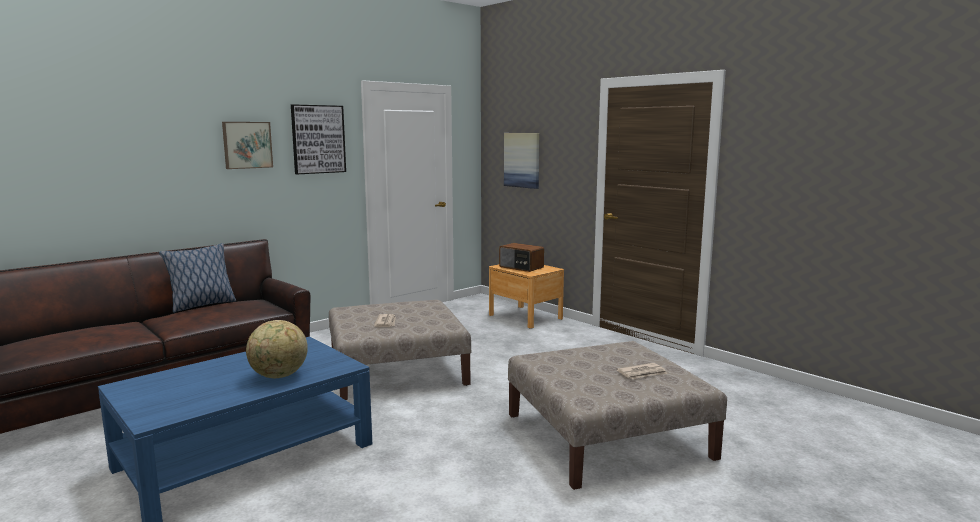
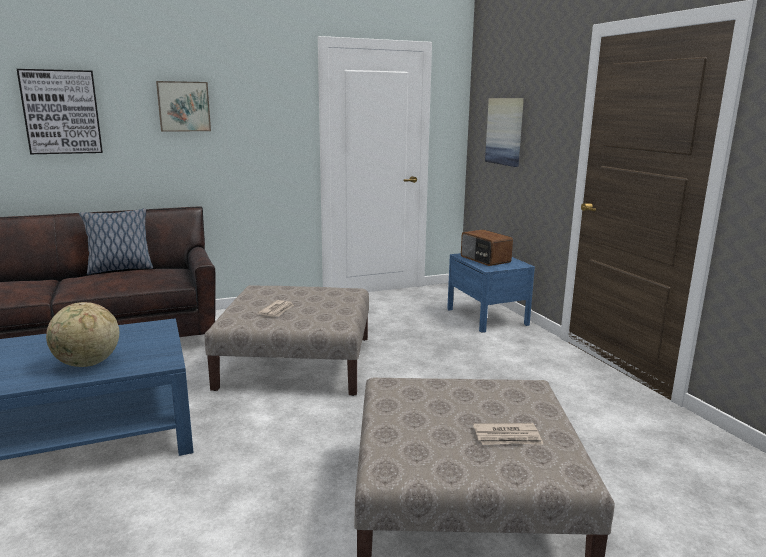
camera: 20 degrees right, 5 degrees up
picture [291,104,346,174] -> picture moved to [17,69,103,154]
brown nightstand [489,265,564,329] -> blue nightstand [447,253,535,333]

